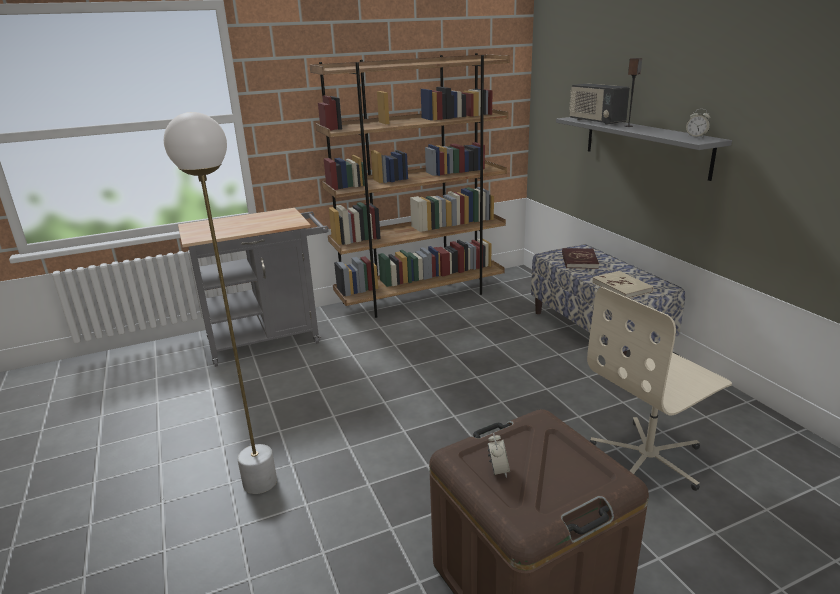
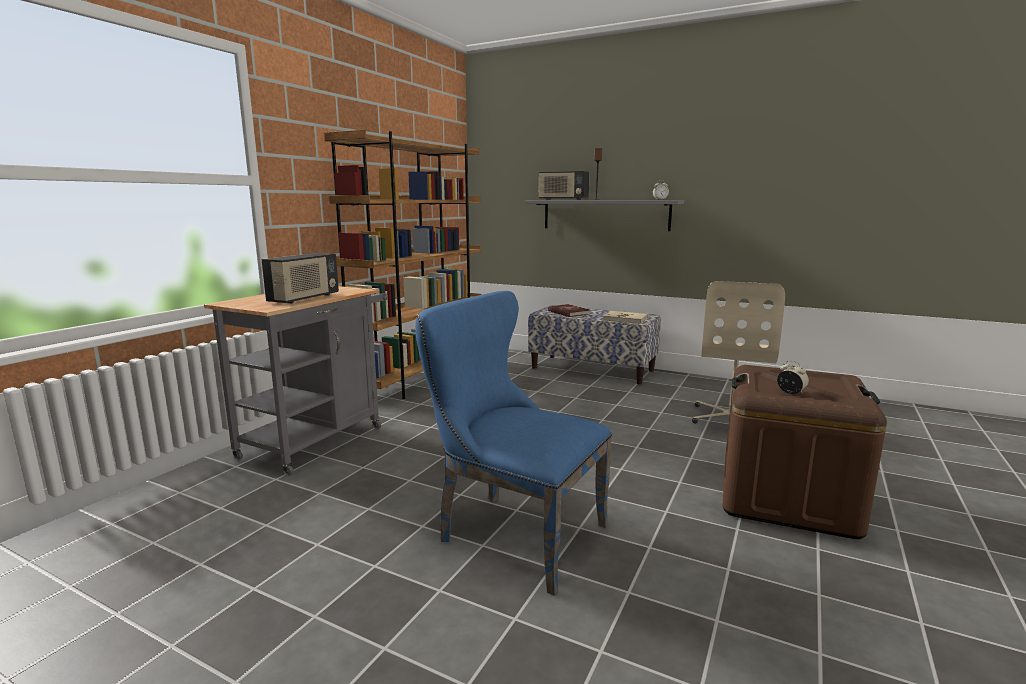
camera: 40 degrees left, 10 degrees down
white floor lamp [164,112,277,494] -> blue chair [415,291,612,595]
none -> radio [261,253,339,304]

